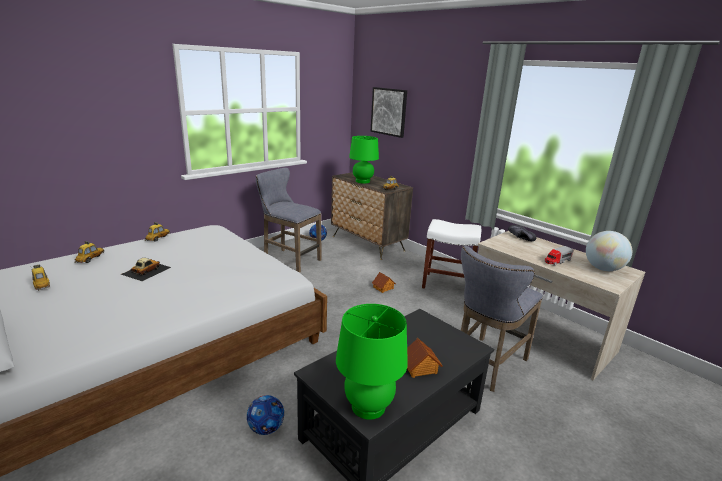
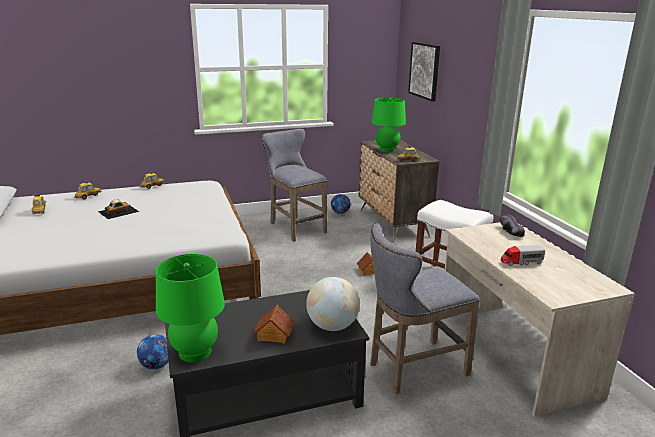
camera: 25 degrees right, 0 degrees up
globe [586,231,632,271] -> globe moved to [306,277,360,331]

